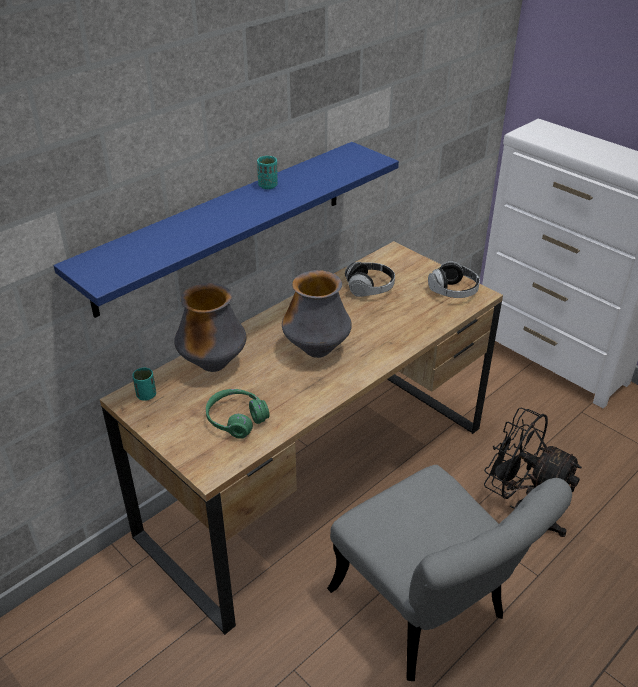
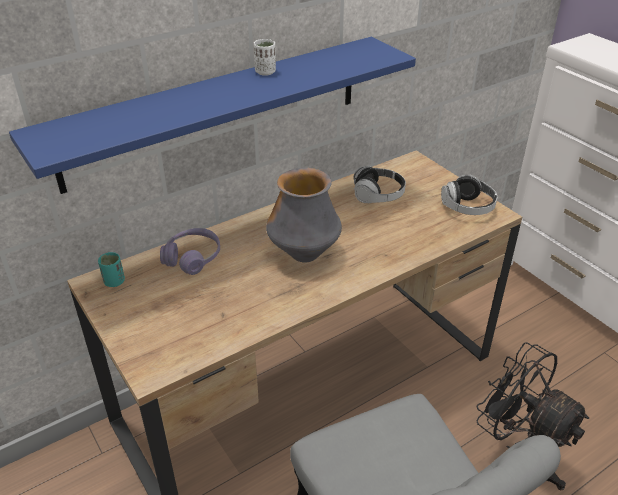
camera: 10 degrees right, 0 degrees up
vase [174,283,246,372] -> purple headphones [160,228,220,275]
green headphones [206,389,269,439] -> none
turquoise cup [257,156,278,189] -> white cup [254,39,276,76]

